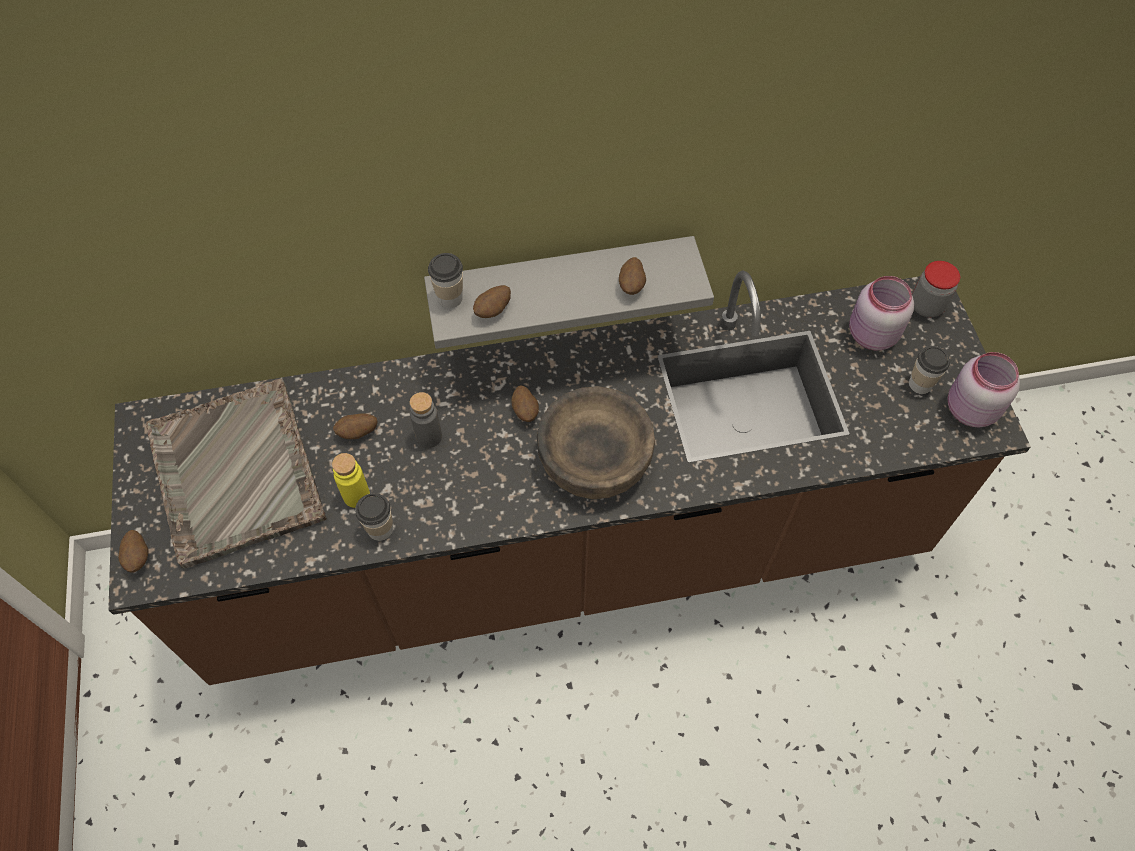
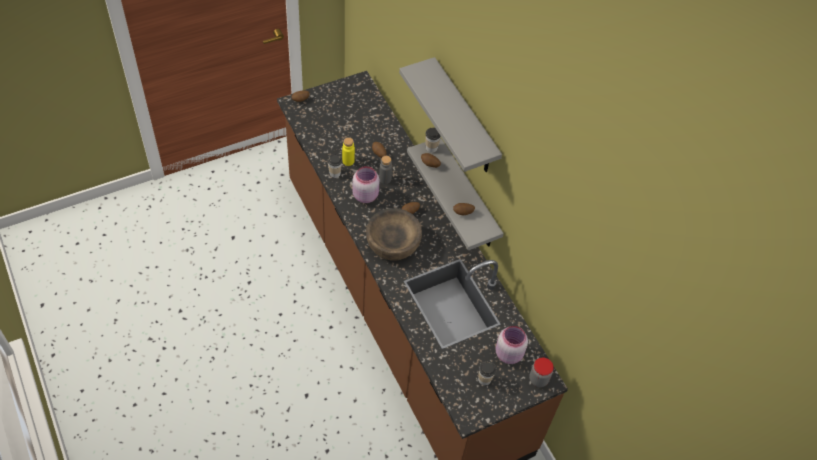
camera: 70 degrees right, 5 degrees down
grey tray [146,379,327,569] -> none
pink jar [947,352,1020,427] -> pink jar moved to [352,166,380,203]
none -> grey shelf [399,57,502,172]

